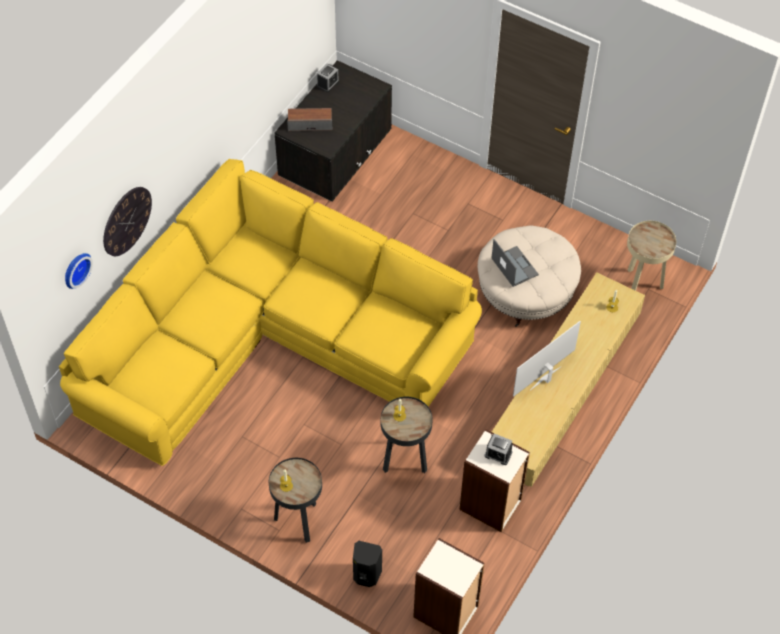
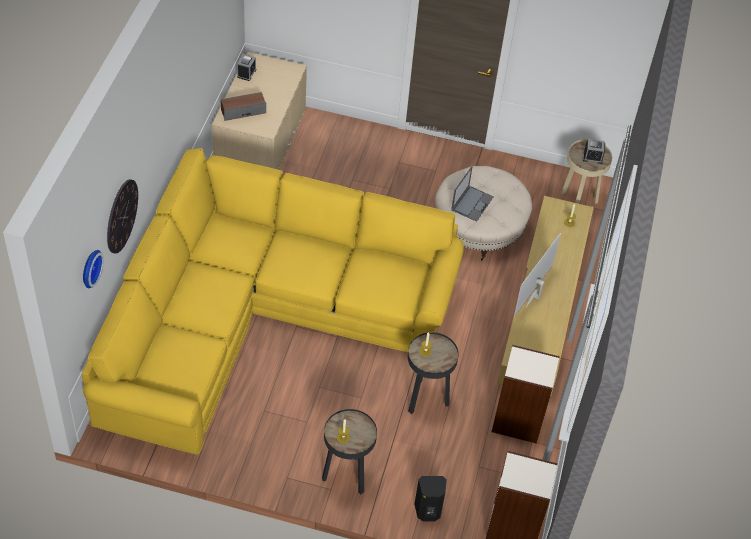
camera: 20 degrees left, 5 degrees down
black cabinet [275,60,392,202] -> beige cabinet [212,52,307,170]
alarm clock [485,434,513,465] -> alarm clock moved to [583,139,605,164]
laptop [492,239,539,287] -> laptop turned 75 degrees clockwise [451,166,494,222]

